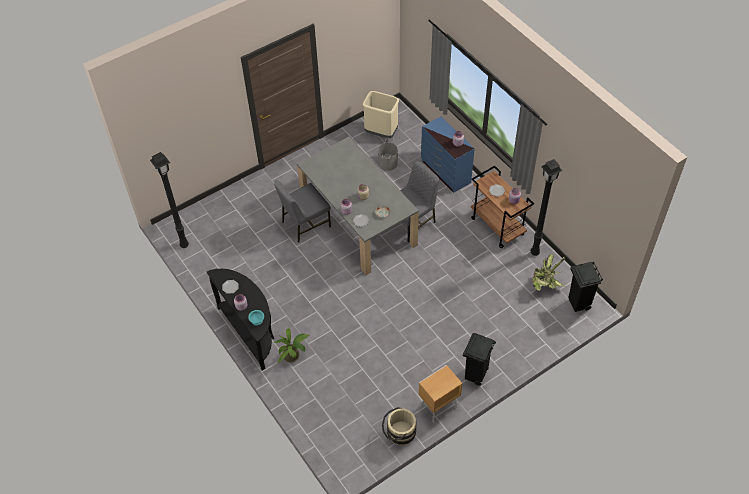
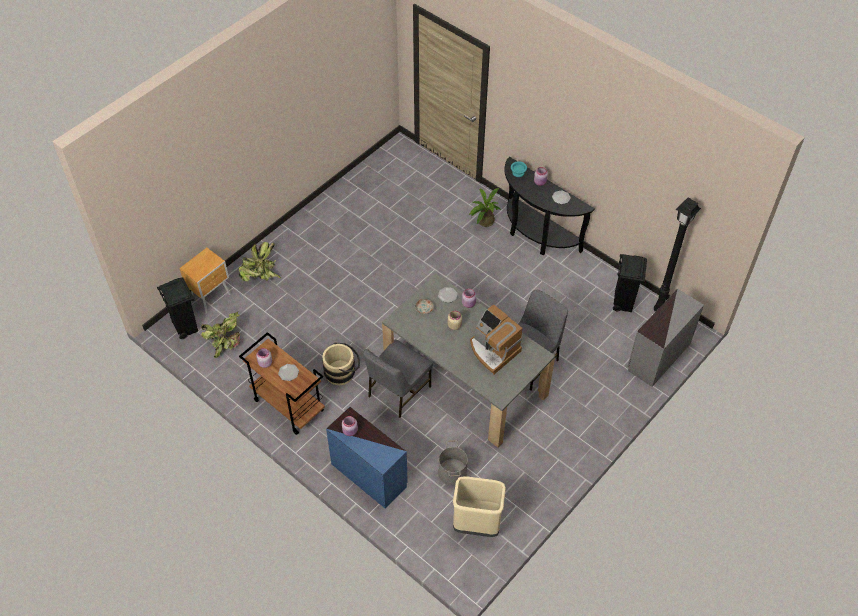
camera: 165 degrees right, 0 degrees up
beige bucket [382,407,416,446] -> beige bucket moved to [322,343,360,385]
brown nightstand [418,365,462,423] -> brown nightstand moved to [179,248,231,314]
black trash can [463,333,496,386] -> black trash can moved to [613,254,647,312]
black floor lamp [531,159,562,256] -> none
none -> potted plant [239,242,281,282]
none -> coffee machine [470,304,523,374]
none -> grey dresser [628,288,704,387]

